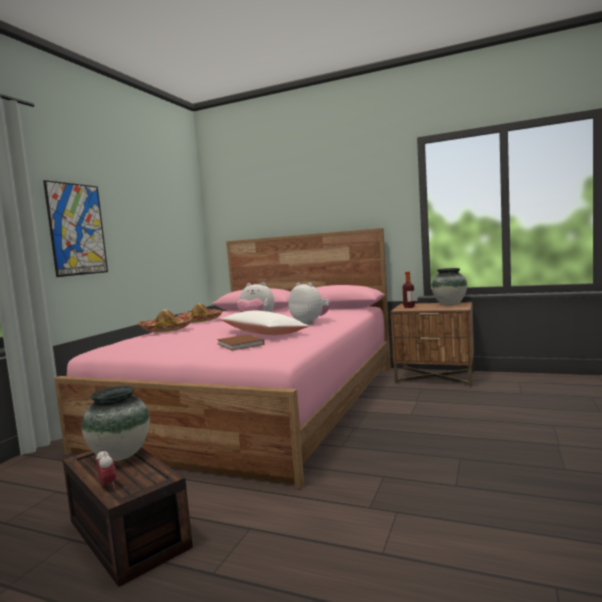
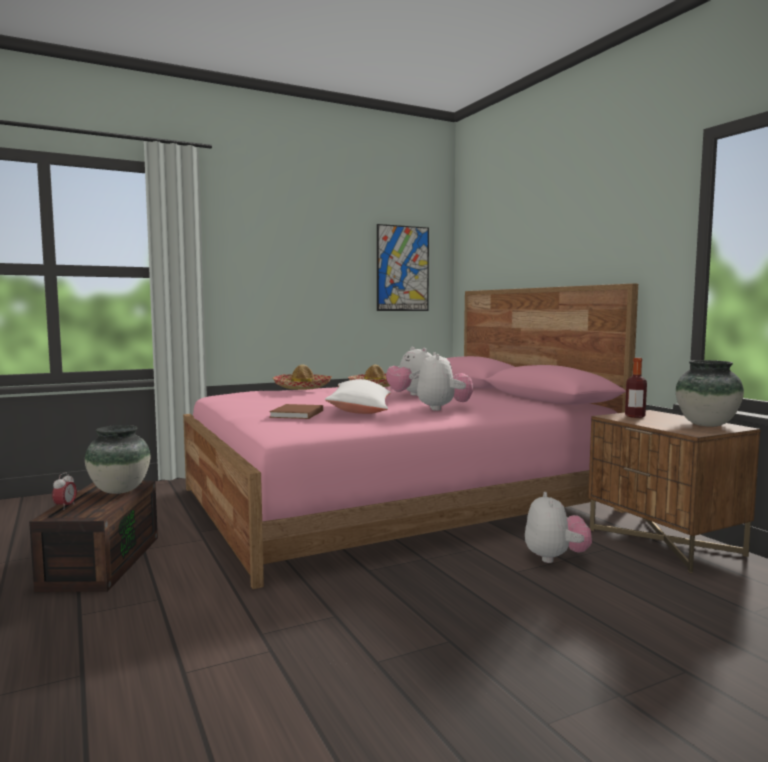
camera: 40 degrees right, 0 degrees up
picture [43,180,108,277] -> picture moved to [377,224,429,311]
none -> plush toy [525,492,592,563]

